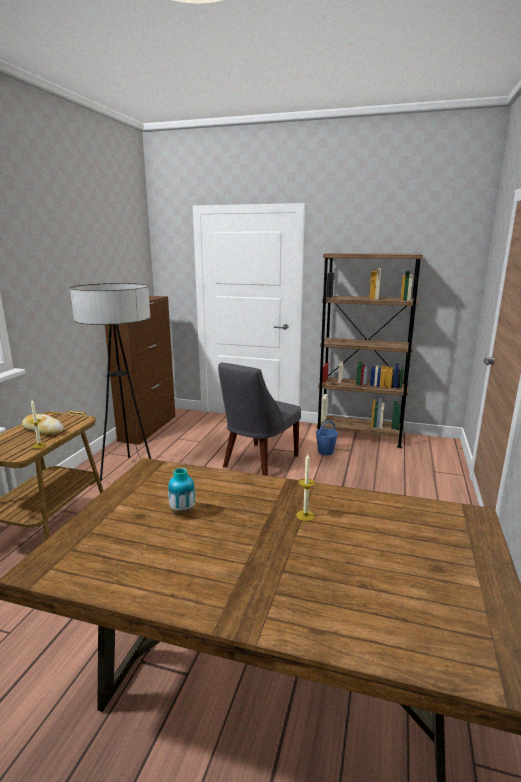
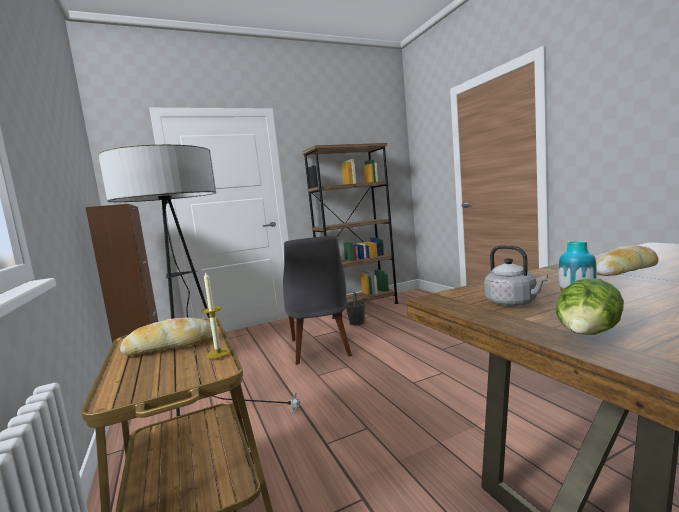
camera: 40 degrees left, 10 degrees down
candle [296,454,315,521] -> bread [596,245,658,276]
blue bucket [316,421,338,455] -> grey bucket [346,292,366,325]
none -> grey kettle [484,245,548,306]
none -> lettuce [556,278,624,335]

